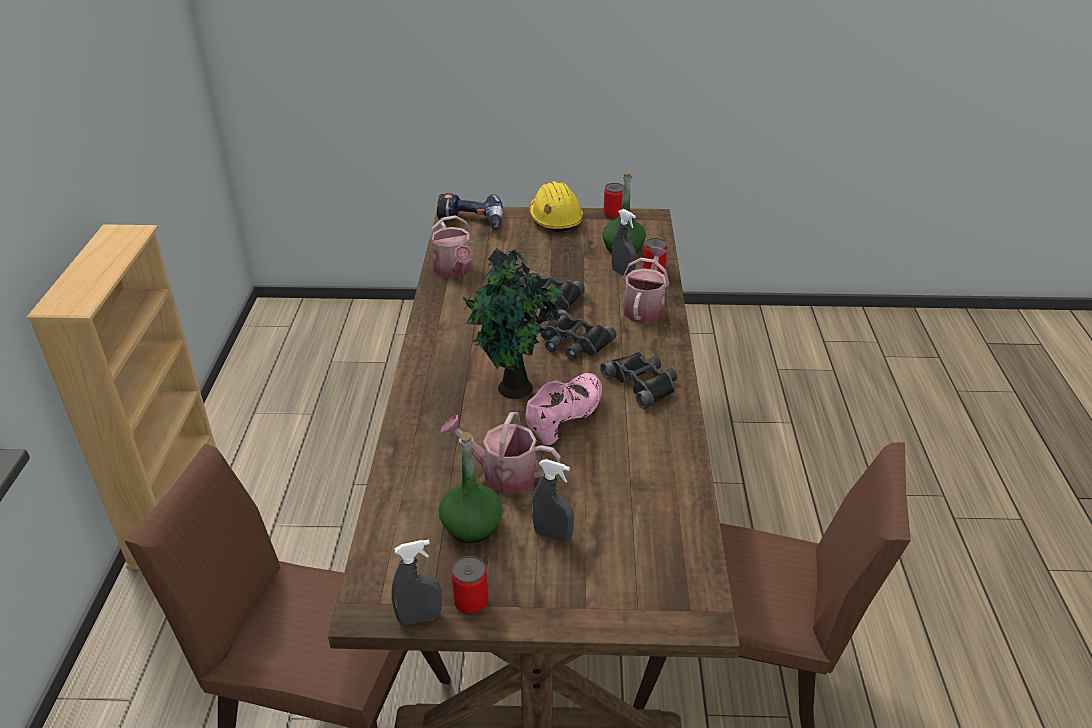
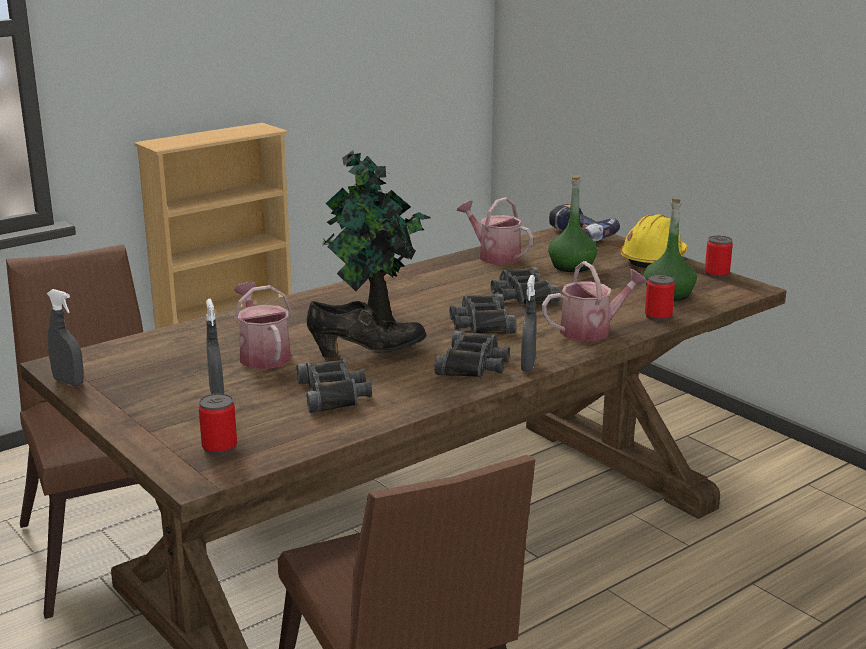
camera: 50 degrees right, 15 degrees down
watering can [429,215,473,278] -> watering can turned 105 degrees clockwise [457,197,534,265]
green bottle [439,432,503,543] -> green bottle moved to [548,175,597,272]
can [452,556,488,615] -> can moved to [199,393,237,455]
pink shoe [525,373,602,445] -> black shoe [307,301,427,358]
grey spray bottle [612,209,636,276] -> grey spray bottle moved to [521,275,537,372]
none -> black binoculars [296,359,372,413]

